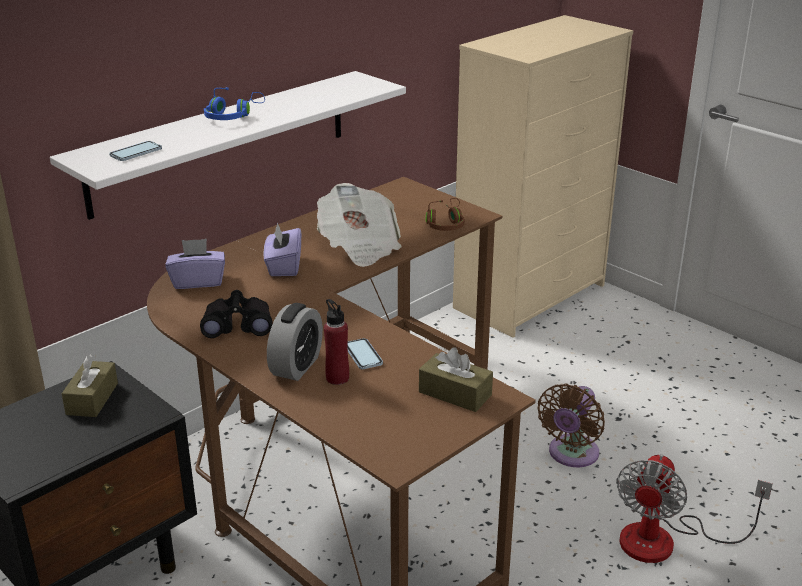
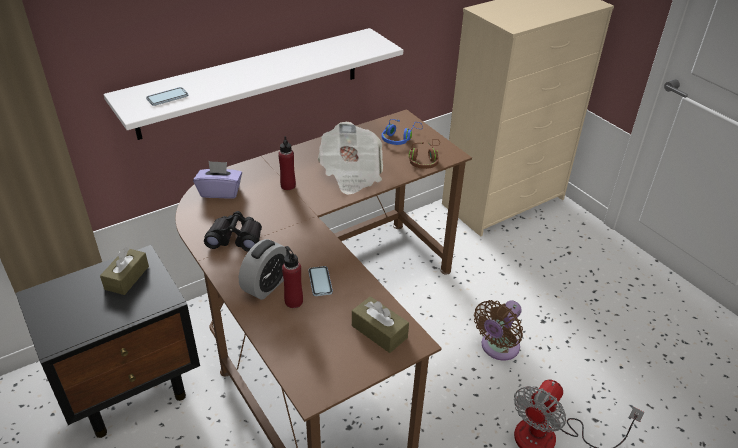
camera: 10 degrees right, 10 degrees up
blue headphones [204,87,265,120] -> blue headphones moved to [382,119,423,145]
purple tissue box [263,222,301,276] -> red bottle [278,136,296,190]

